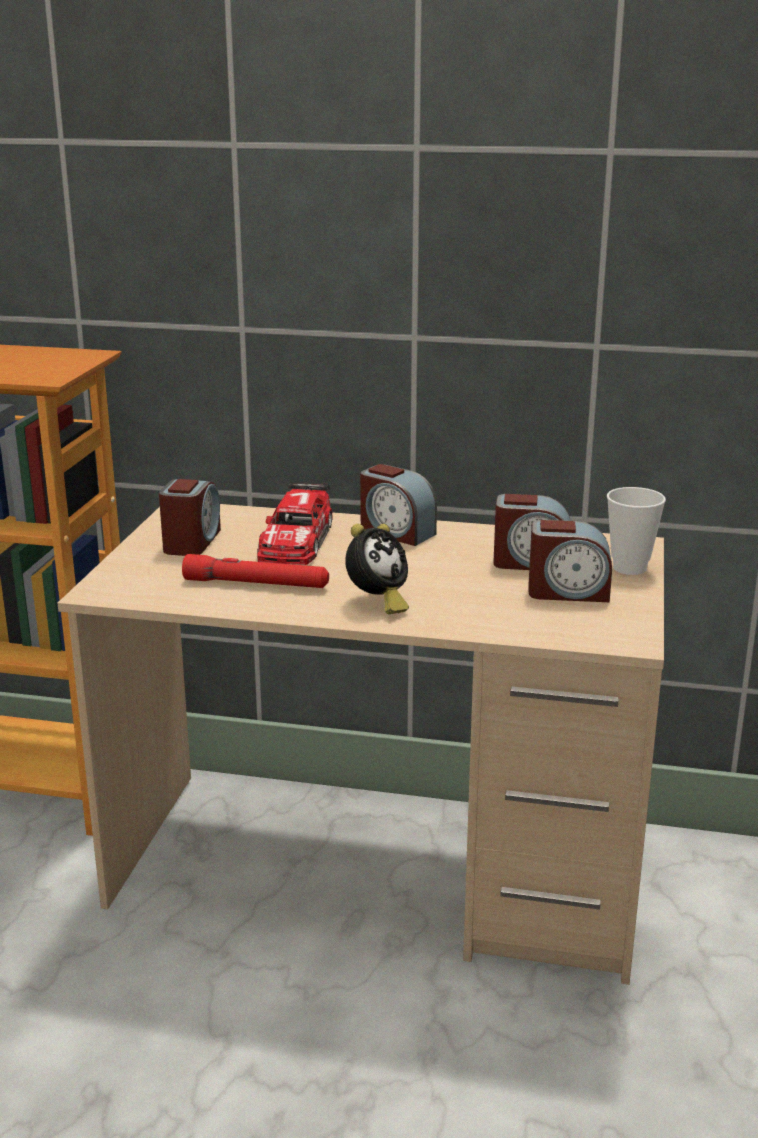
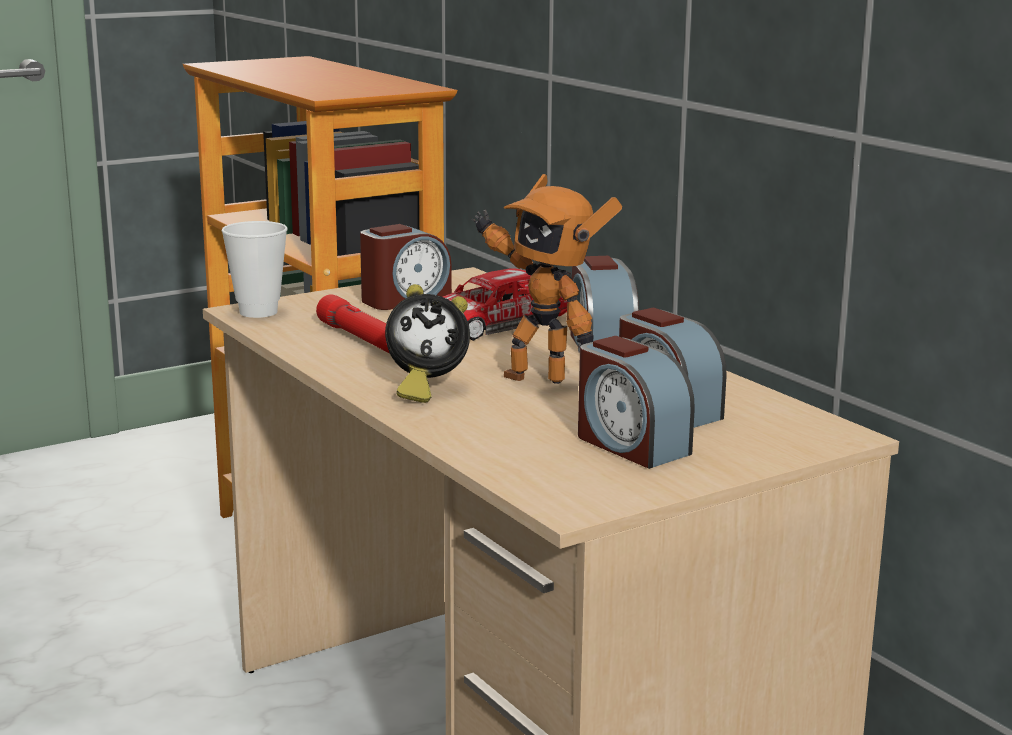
camera: 45 degrees right, 5 degrees down
cup [607,487,666,575] -> cup moved to [222,221,287,318]
none -> toy robot [472,174,622,384]

